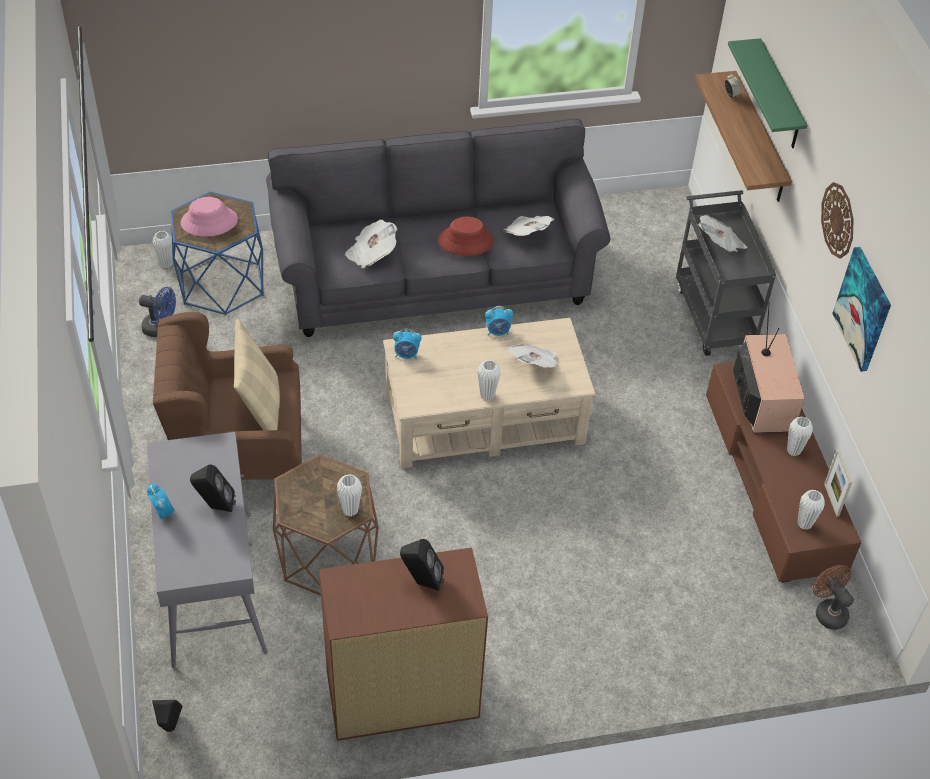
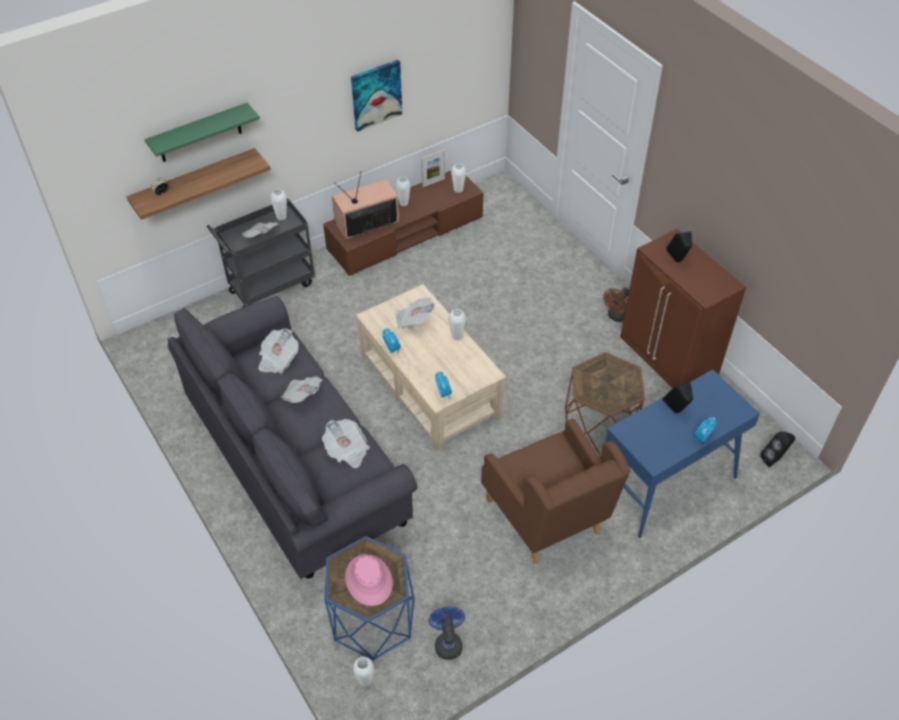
camera: 110 degrees left, 0 degrees up
grey console table [147,432,268,668] -> blue console table [605,370,760,538]
beige pillow [234,319,280,430] -> none
white vase [337,474,362,516] -> white vase moved to [270,189,287,220]
red hat [438,216,494,256] -> newspaper [280,376,323,403]
brown fan [812,565,854,630] -> brown fan moved to [603,288,629,322]
wall clock [821,182,853,259] -> none

